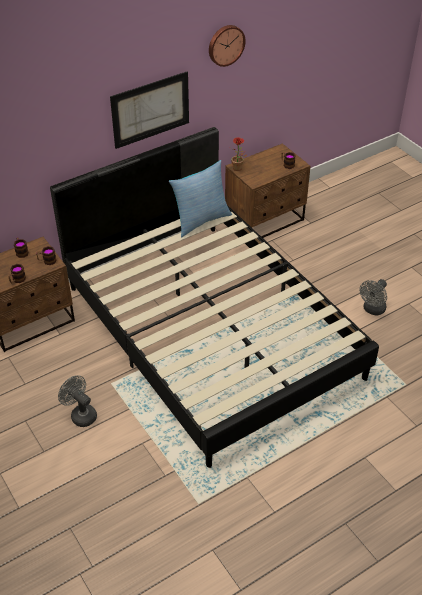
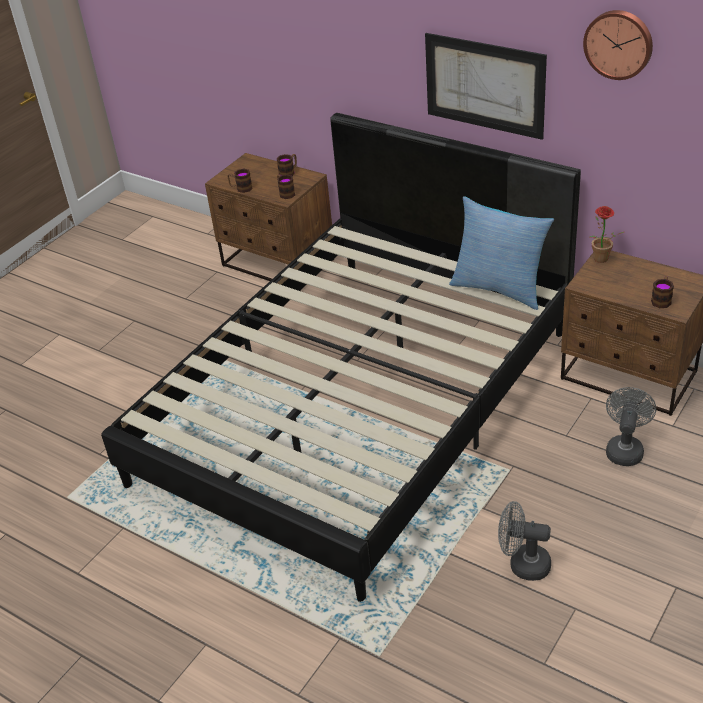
camera: 70 degrees right, 5 degrees down
grey fan [58,375,97,427] -> grey fan moved to [606,387,656,466]

